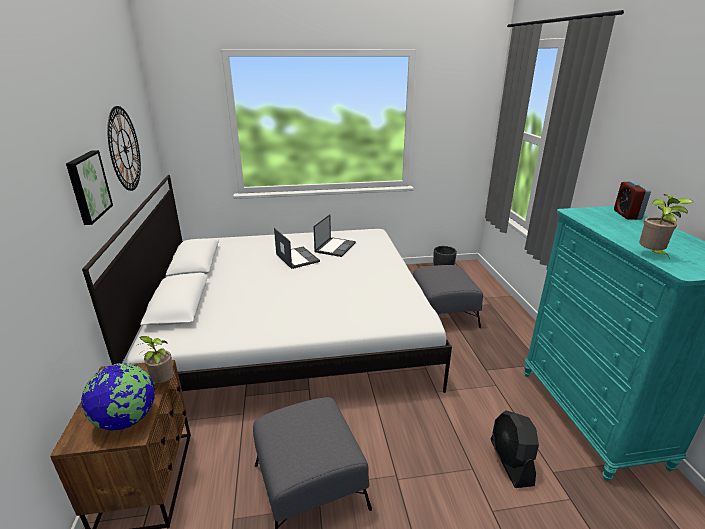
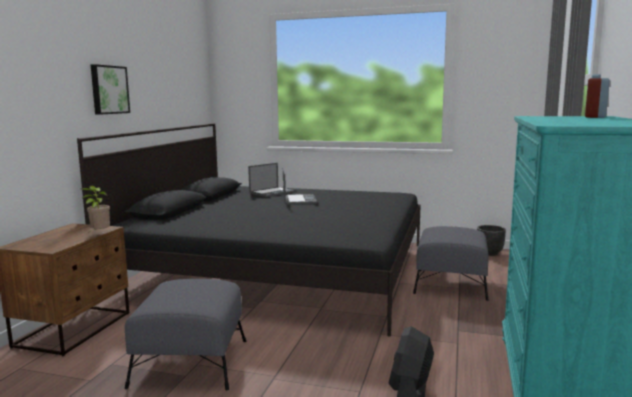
camera: 25 degrees right, 15 degrees down
globe [81,363,155,430] -> none
white bed [82,175,452,393] -> black bed [77,123,421,336]
wall clock [107,106,141,191] -> none
laptop [313,214,356,257] -> laptop moved to [248,163,296,197]
potted plant [639,194,694,259] -> none

